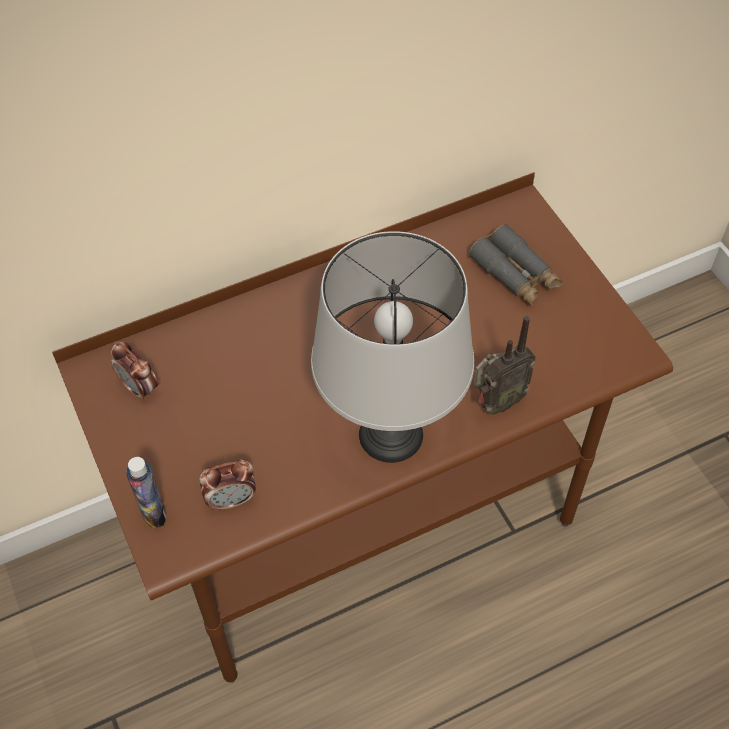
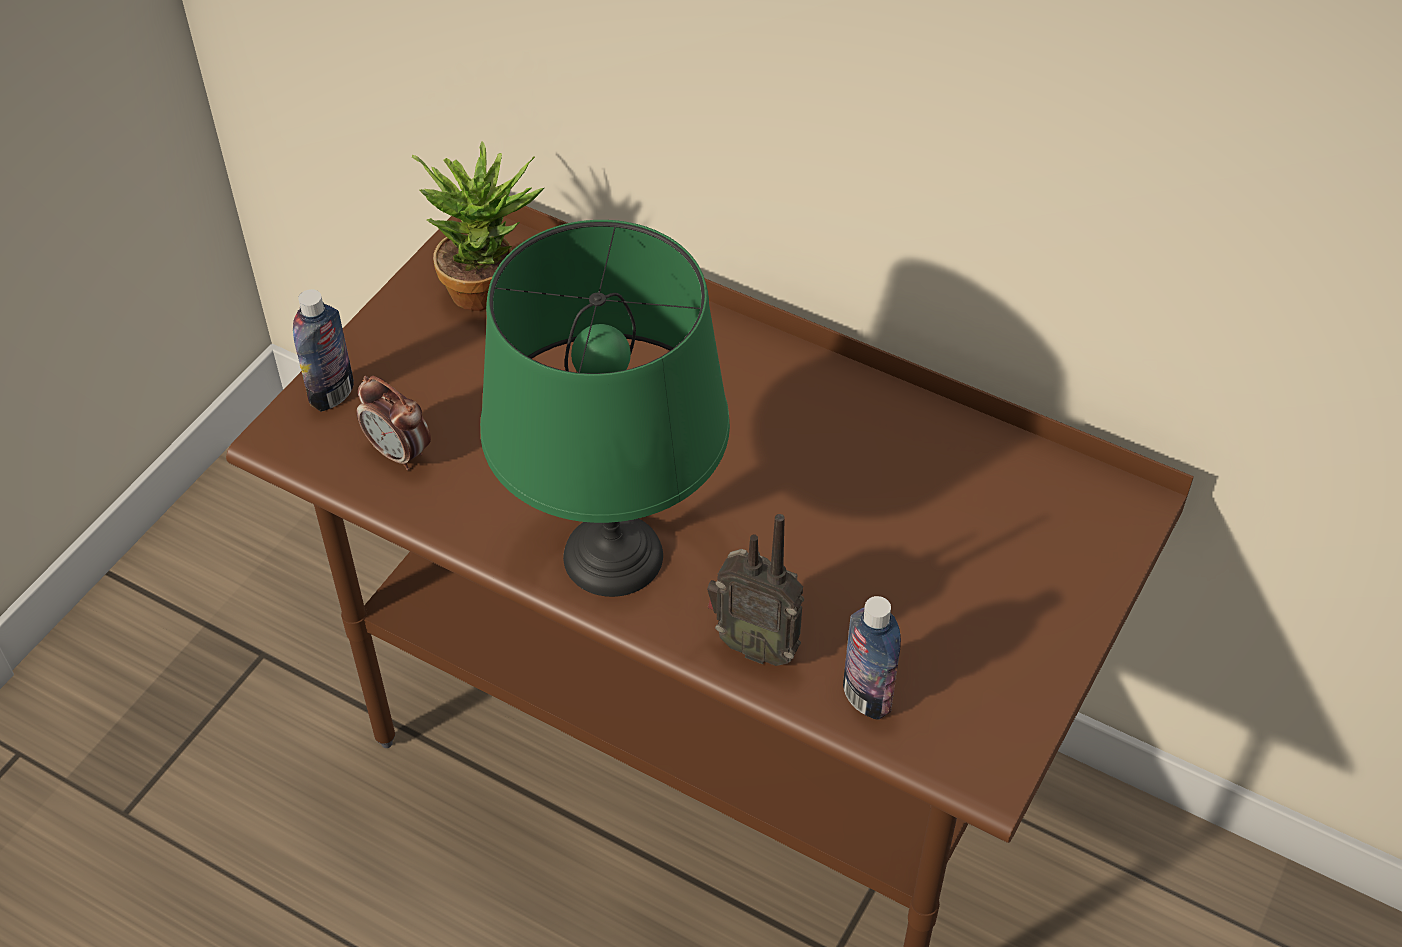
camera: 55 degrees right, 5 degrees down
alarm clock [111,341,158,401] -> potted plant [412,141,544,311]
grey table lamp [311,231,474,463] -> green table lamp [480,220,730,597]
grey binoculars [469,224,563,306] -> none
none -> bottle [843,596,901,720]

